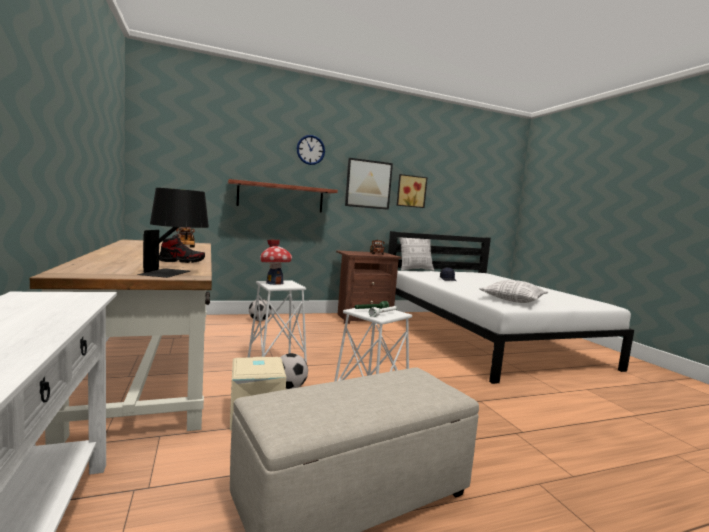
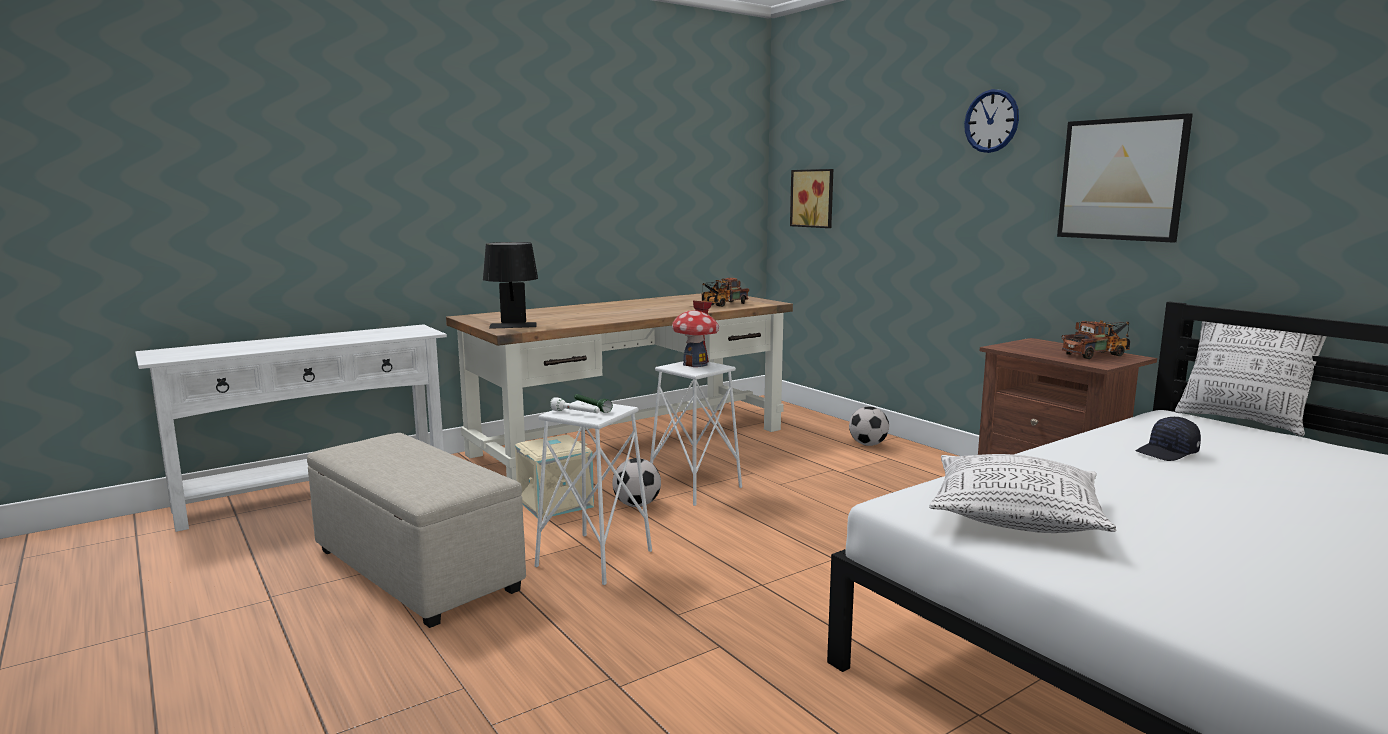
camera: 75 degrees right, 5 degrees up
shoe [159,234,205,263] -> none
shelf [228,179,338,212] -> none
picture [397,174,428,208] -> picture moved to [790,169,833,228]

